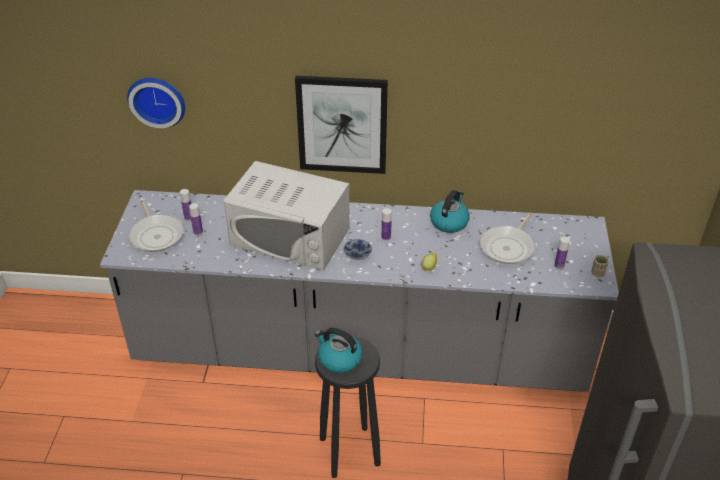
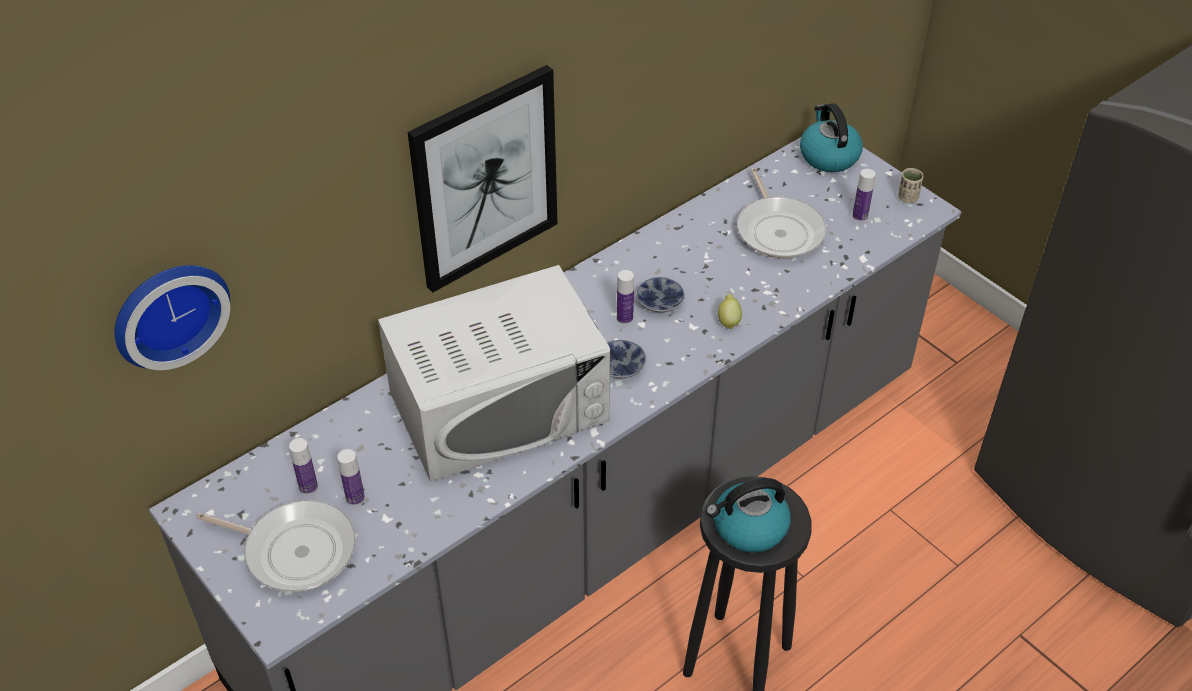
camera: 45 degrees left, 5 degrees up
kettle [430,190,470,233] -> kettle moved to [800,103,863,172]
none -> bowl [636,277,685,312]

